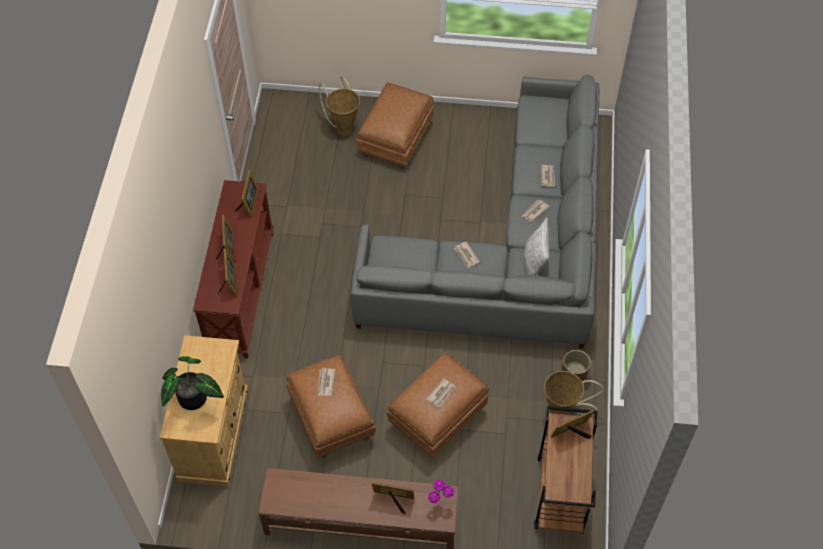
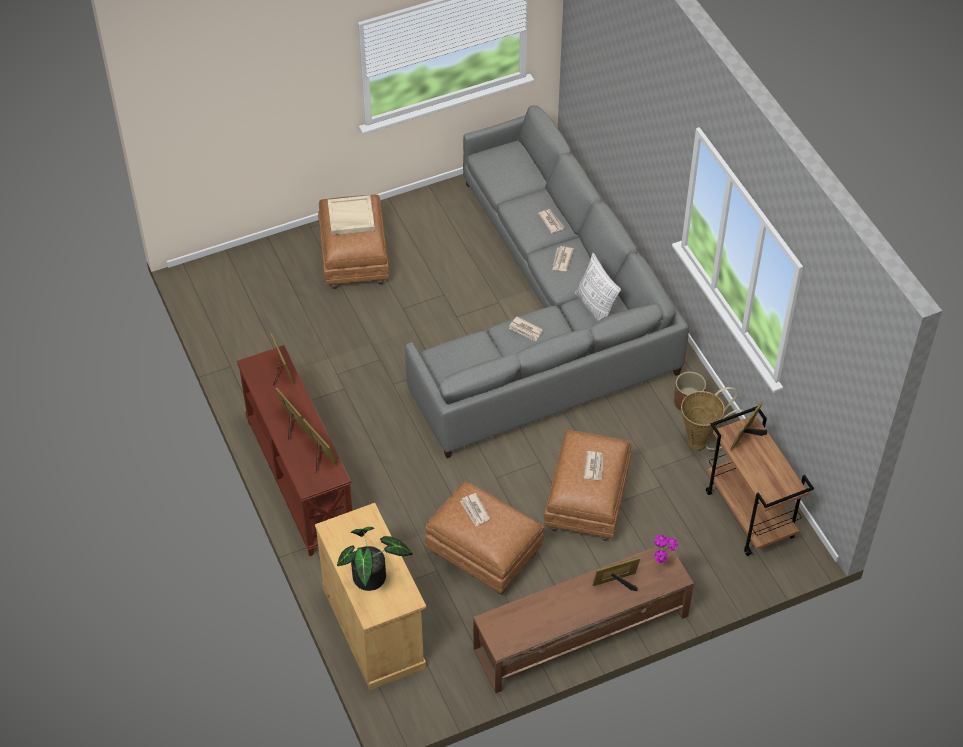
camera: 30 degrees left, 5 degrees down
basket [319,76,360,136] -> none
none -> beige tray [328,195,375,235]

